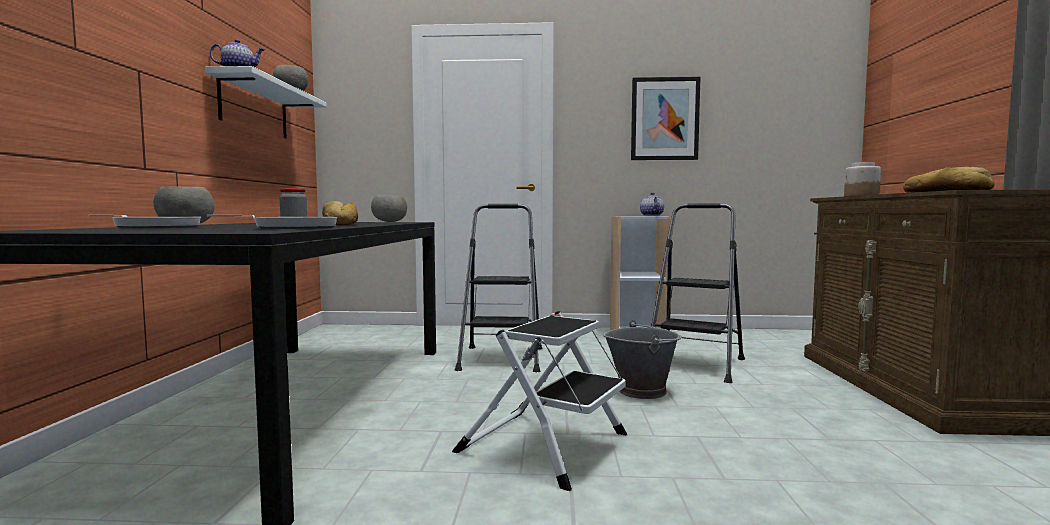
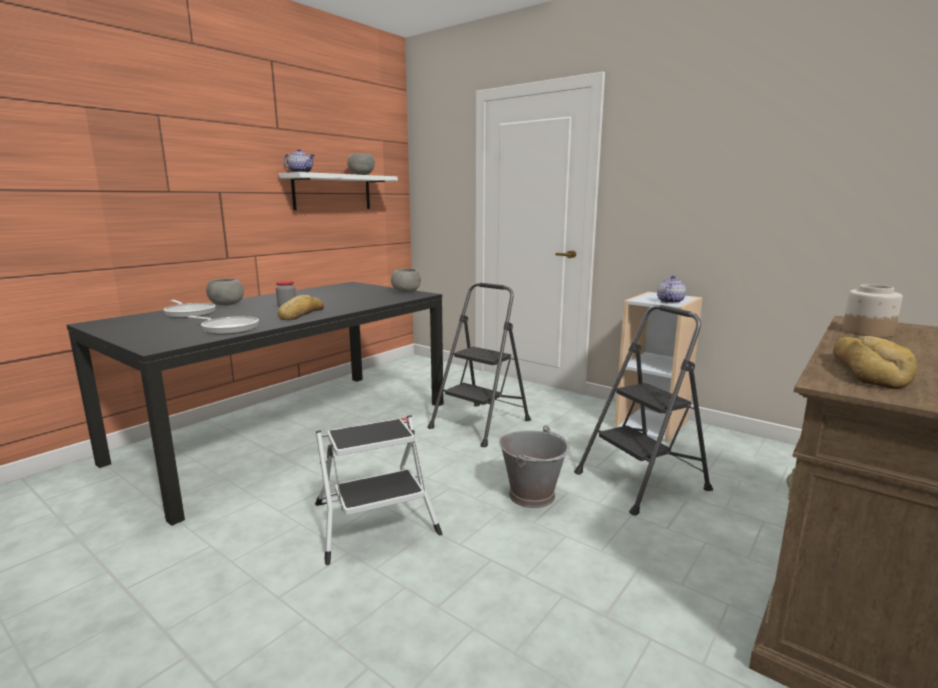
camera: 35 degrees right, 10 degrees up
picture [631,77,700,160] -> none

